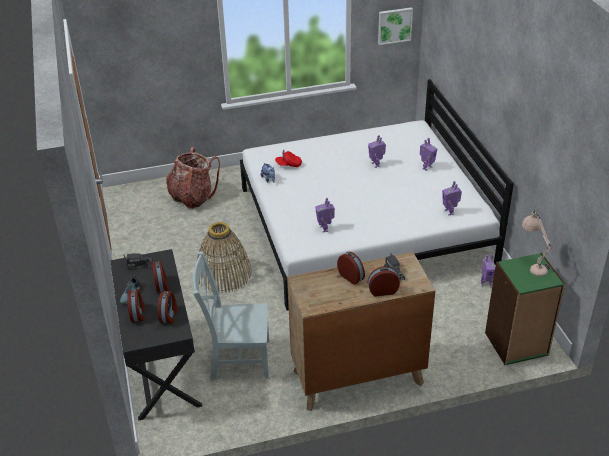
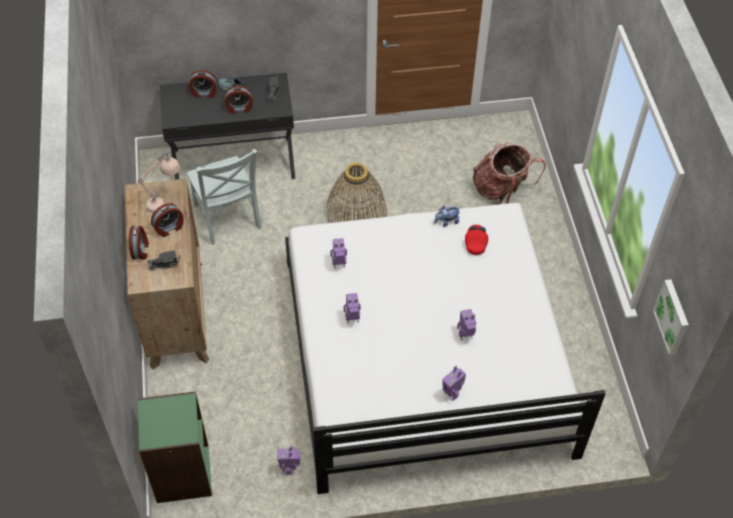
camera: 95 degrees right, 15 degrees up
alarm clock [157,291,178,324] -> none
grey chair [193,251,269,381] -> grey chair turned 150 degrees clockwise [187,149,262,245]
toy robot [442,181,462,216] -> toy robot moved to [344,293,361,324]
beige table lamp [522,210,552,276] -> beige table lamp moved to [138,153,180,214]

